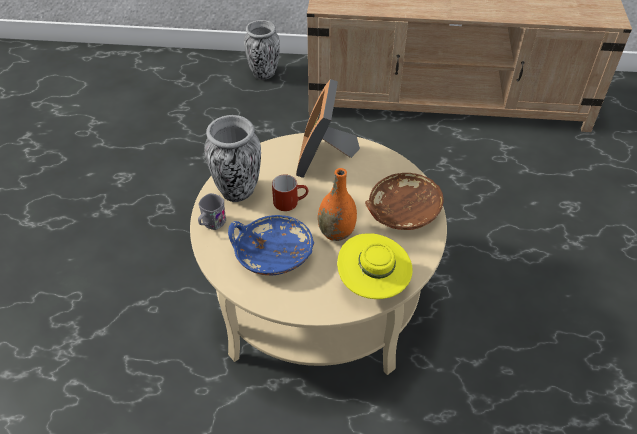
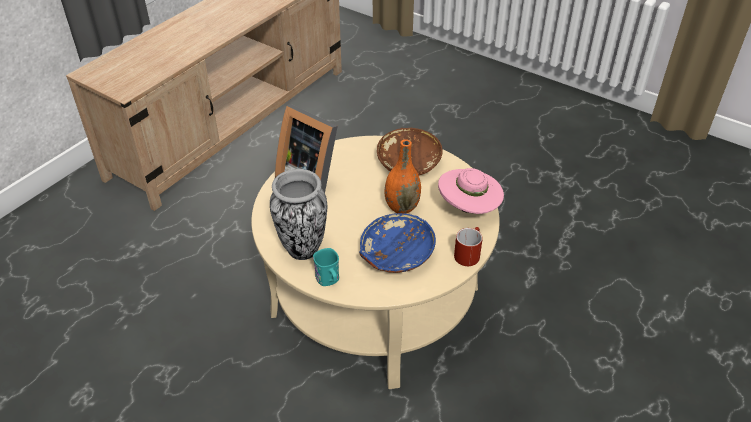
camera: 60 degrees left, 5 degrees down
grey mug [198,193,226,230] -> turquoise mug [313,248,339,286]
vase [244,20,280,80] -> none
red mug [272,174,308,211] -> red mug moved to [454,227,483,266]
yellow hat [337,233,413,299] -> pink hat [438,168,504,214]

